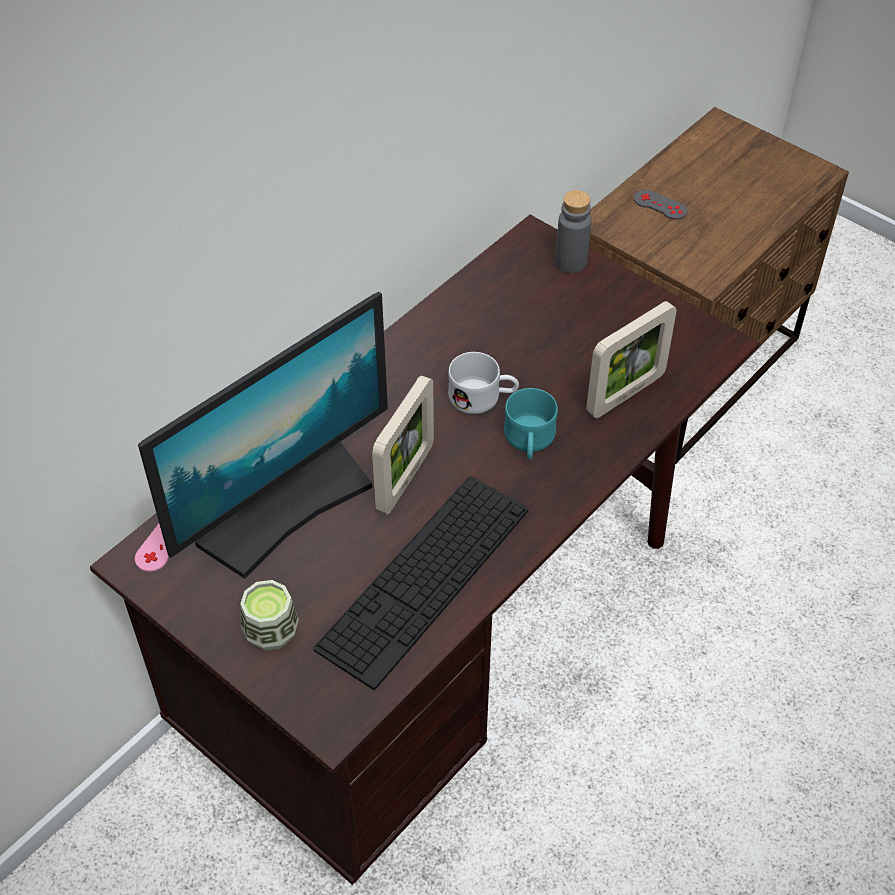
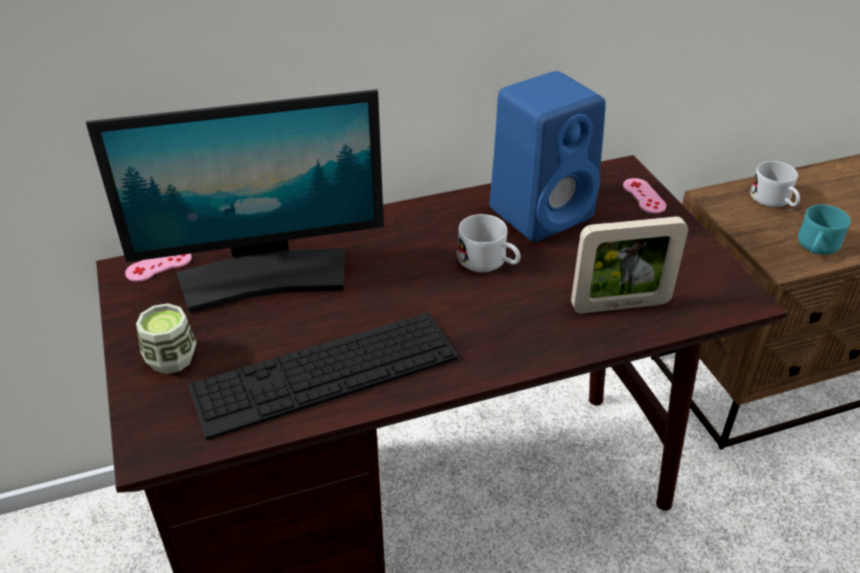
camera: 30 degrees right, 10 degrees down
picture frame [372,375,434,515] -> none
turquoise mug [504,388,558,460] -> turquoise mug moved to [798,205,850,255]
grey bottle [555,190,592,273] -> pink game controller [623,178,666,213]
grey game controller [634,190,688,220] -> white mug [750,161,800,207]
none -> blue speaker [489,71,606,242]

